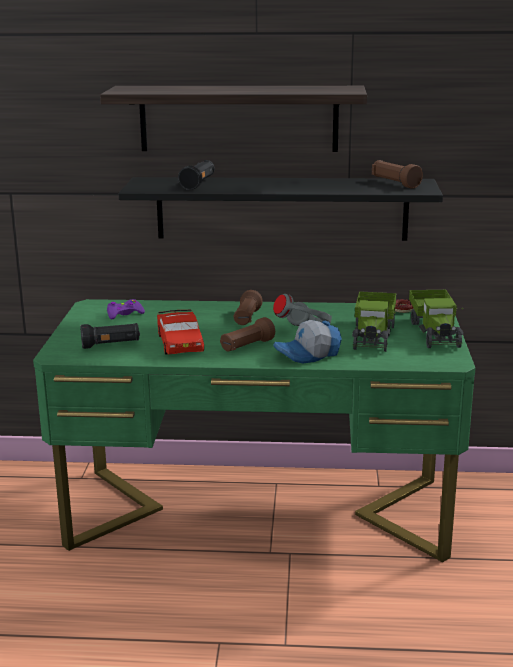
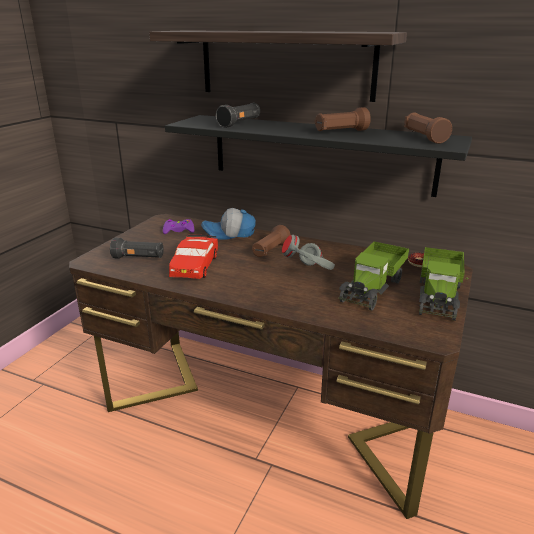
camera: 20 degrees right, 5 degrees up
green desk [33,299,476,562] -> brown desk [69,214,473,519]
brown flashlight [220,317,275,352] -> brown flashlight moved to [315,107,371,131]
cap [273,320,342,363] -> cap moved to [201,208,256,240]

